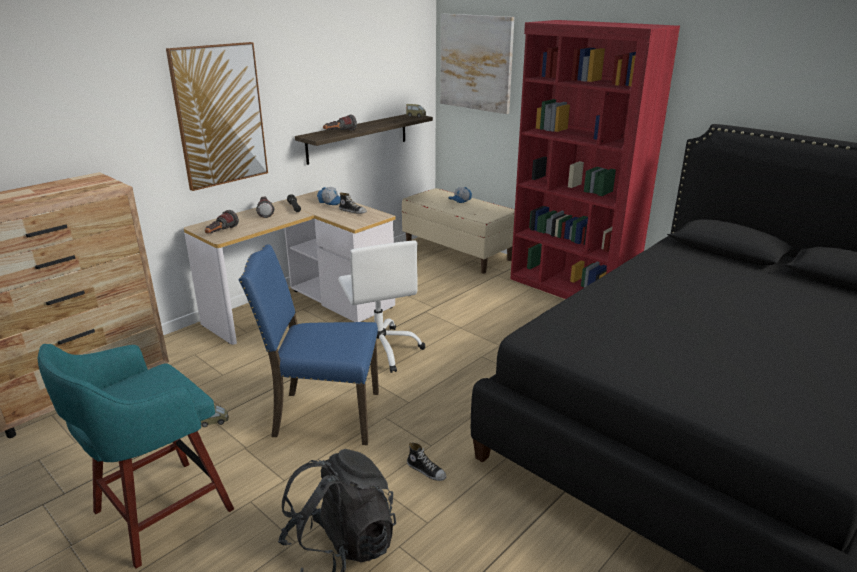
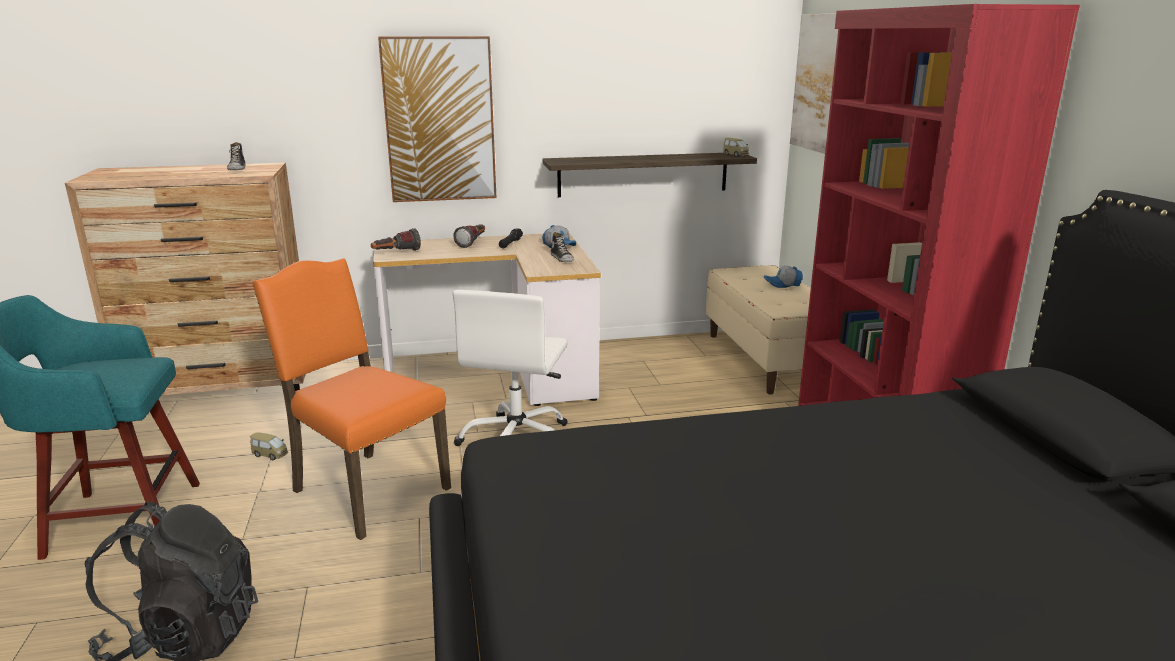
camera: 35 degrees right, 5 degrees down
blue chair [239,244,379,445] -> orange chair [252,258,451,540]
flashlight [323,114,357,131] -> none
shoe [407,442,446,481] -> shoe moved to [227,142,246,170]

